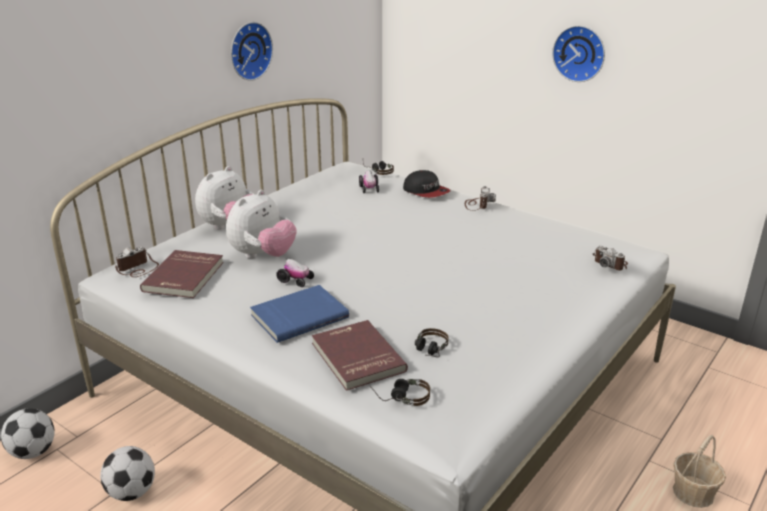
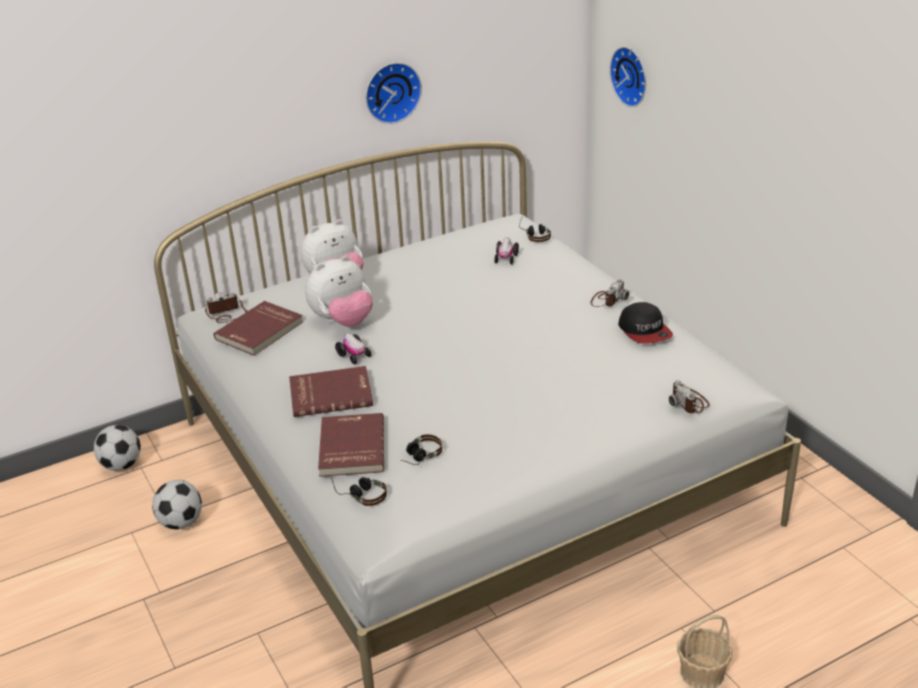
camera: 25 degrees right, 5 degrees up
blue book [250,285,349,343] -> red book [289,366,373,417]
cap [403,170,450,198] -> cap moved to [618,302,673,344]
wall clock [552,25,605,82] -> wall clock moved to [610,47,646,107]

